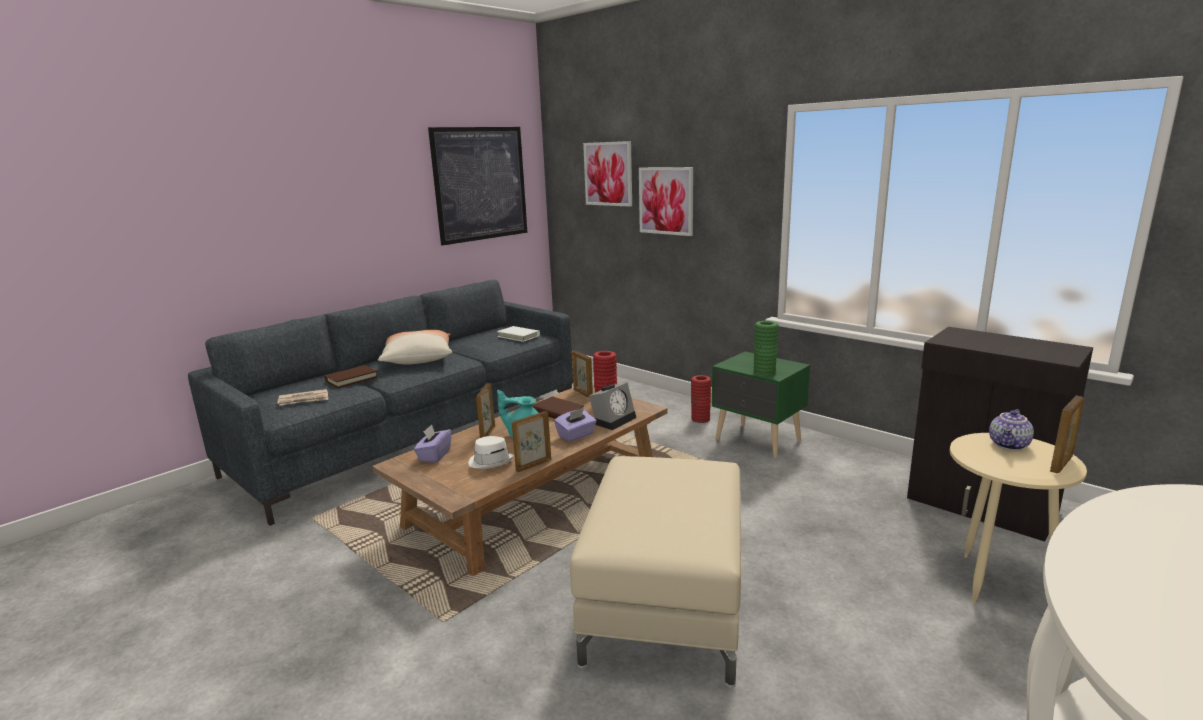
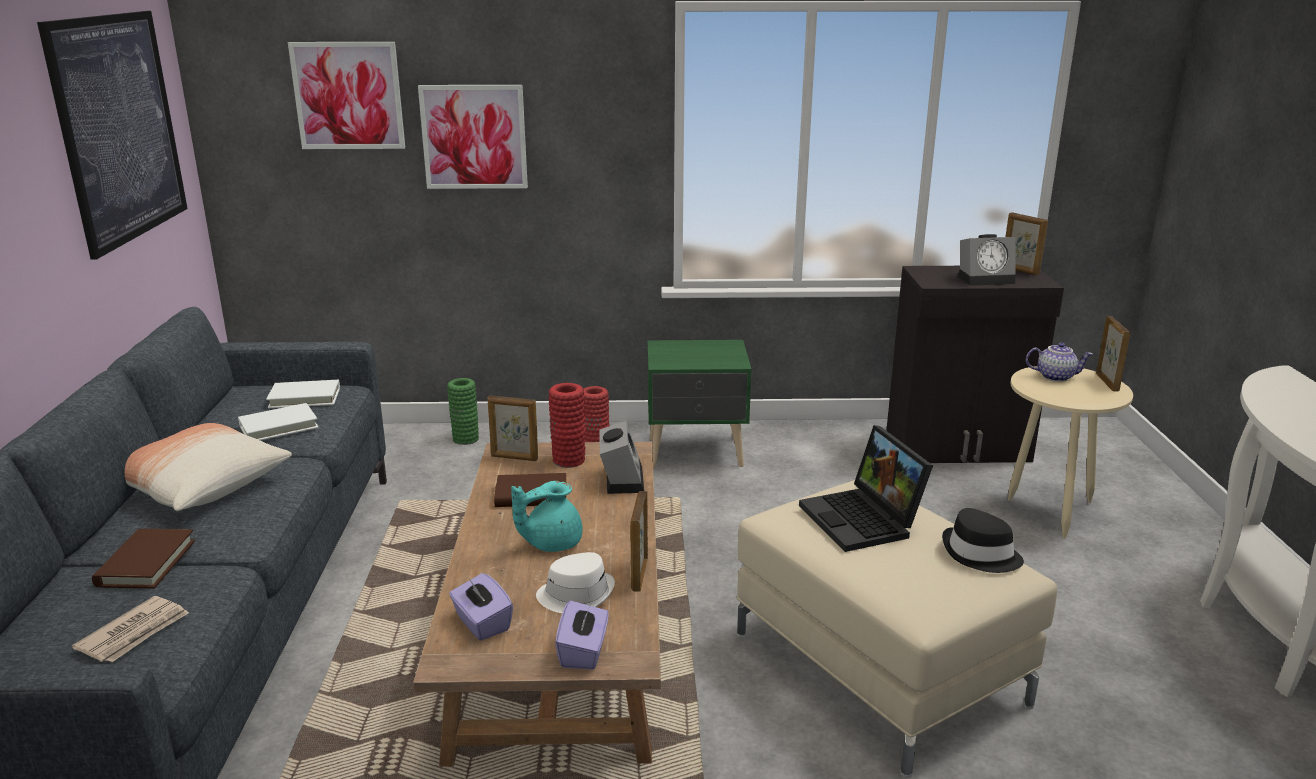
camera: 45 degrees left, 5 degrees up
picture frame [476,383,495,438] -> picture frame moved to [1006,212,1048,276]
purple tissue box [554,408,596,442] -> purple tissue box moved to [555,600,609,670]
green vase [754,321,779,376] -> green vase moved to [447,378,479,445]
teapot [989,409,1034,450] -> teapot turned 75 degrees counterclockwise [1026,342,1093,382]
none -> white book [238,403,319,441]
none -> laptop [799,425,933,552]
none -> black hat [942,508,1024,573]
none -> alarm clock [958,234,1016,286]

